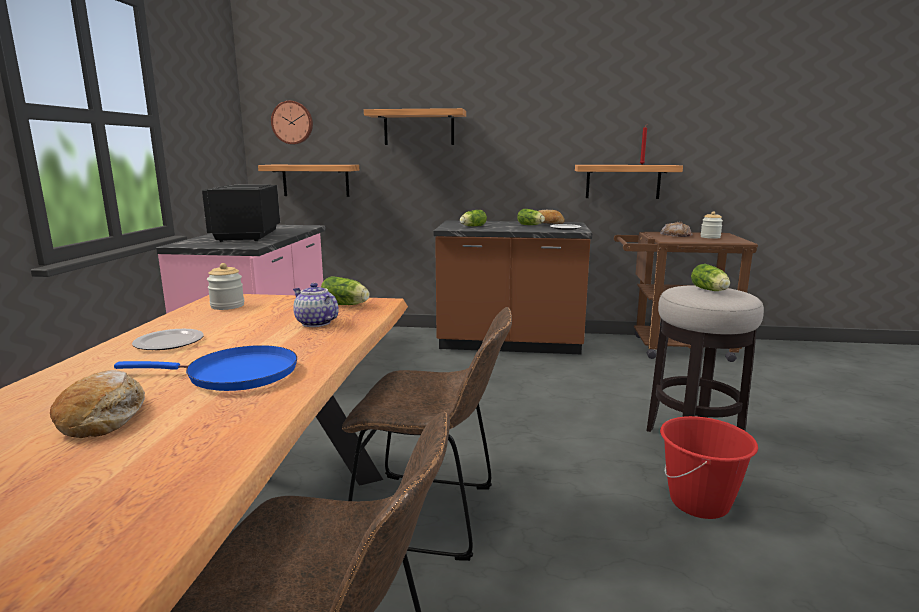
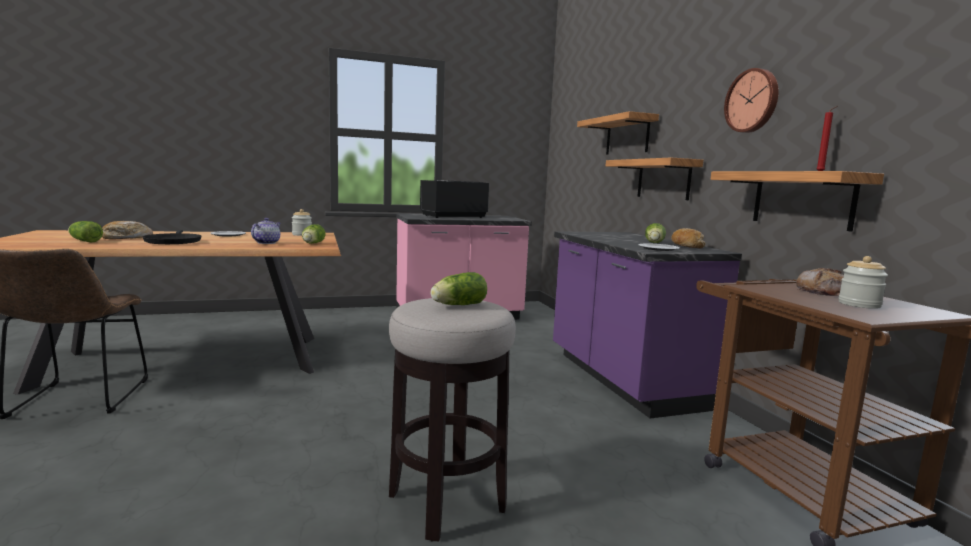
camera: 65 degrees right, 5 degrees down
blue frying pan [114,345,297,391] -> black frying pan [143,230,202,244]
shelf [258,165,359,197] -> shelf moved to [606,158,703,200]
wall clock [271,101,313,144] -> wall clock moved to [724,68,779,133]
brown chair [342,307,512,561] -> none
brown counter [433,220,592,354] -> purple counter [553,231,742,418]
lettuce [460,210,487,226] -> lettuce moved to [68,221,103,242]
red bucket [660,416,758,519] -> none

